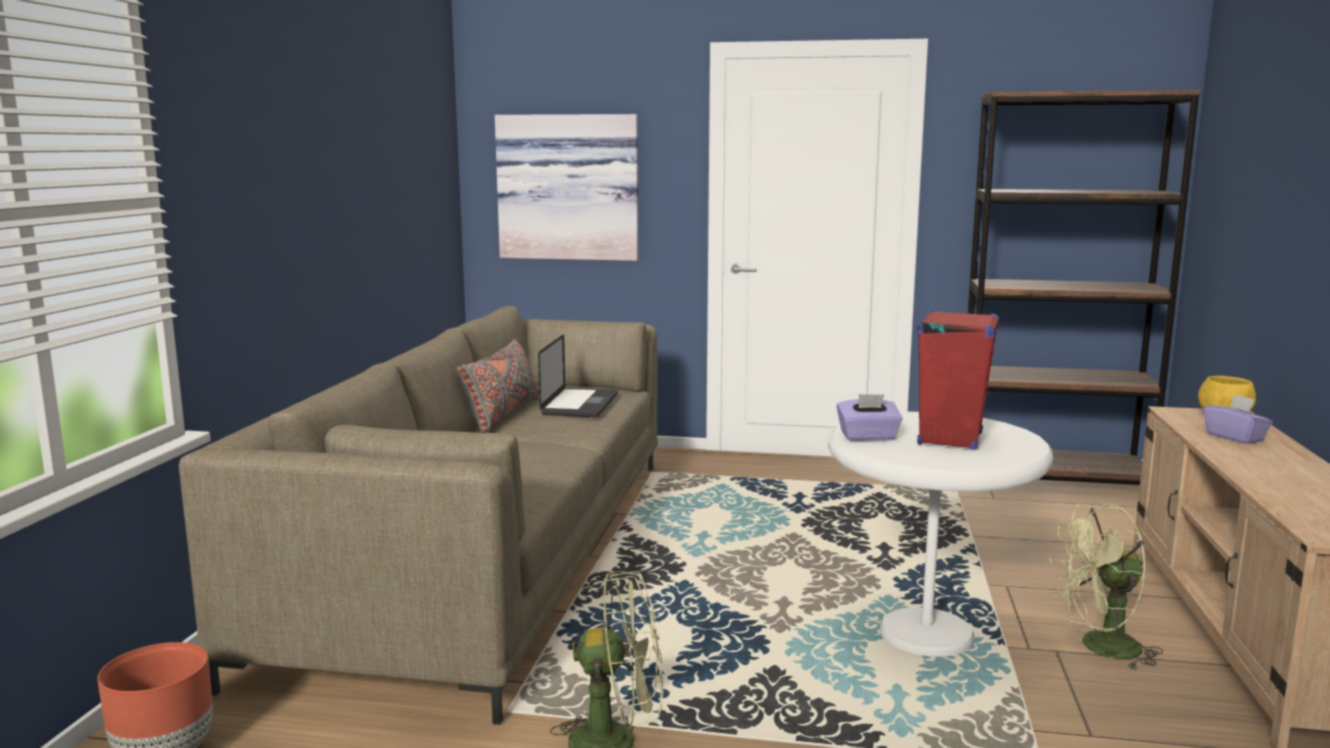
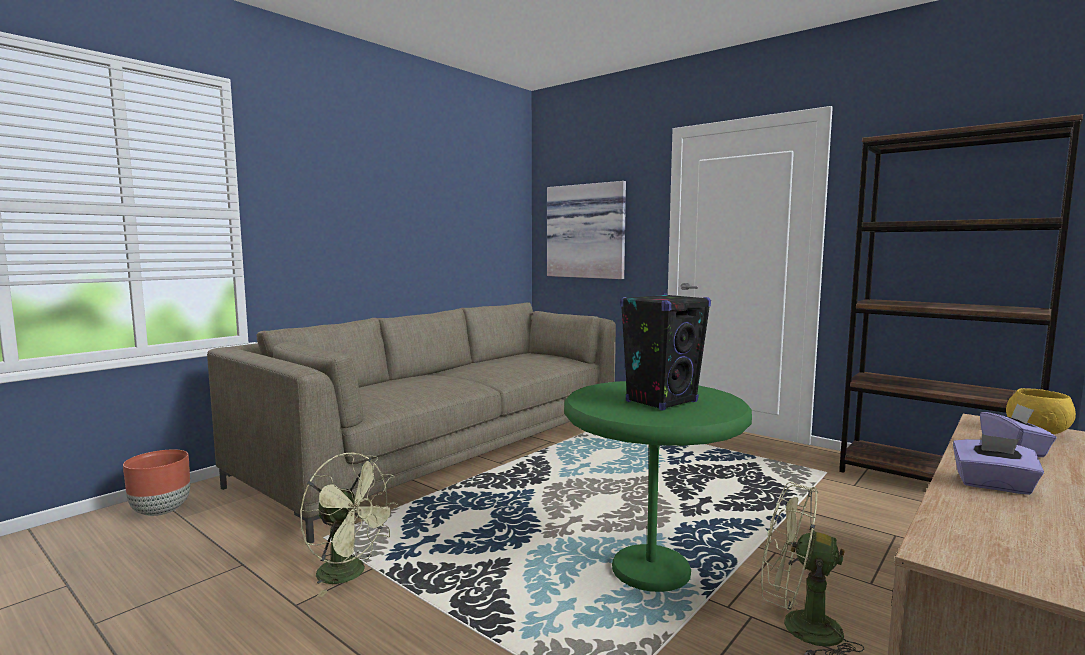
camera: 30 degrees right, 5 degrees down
grey pillow [456,339,539,433] -> none
laptop [538,334,618,417] -> none
white side table [828,412,1053,657] -> green side table [564,381,752,592]
purple tissue box [837,394,903,441] -> purple tissue box moved to [953,434,1044,495]
red speaker [917,310,999,450] -> black speaker [620,293,711,411]

